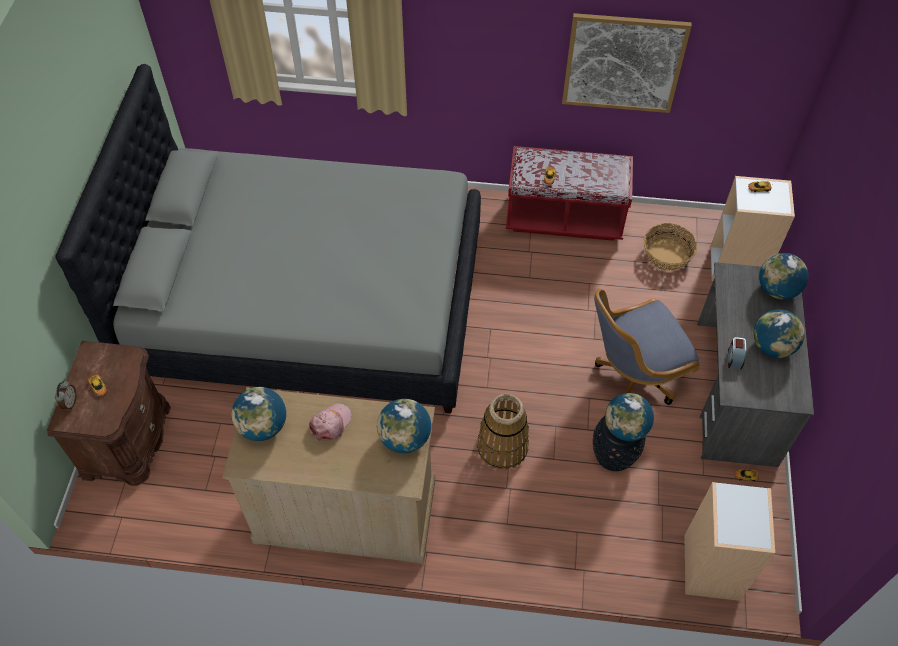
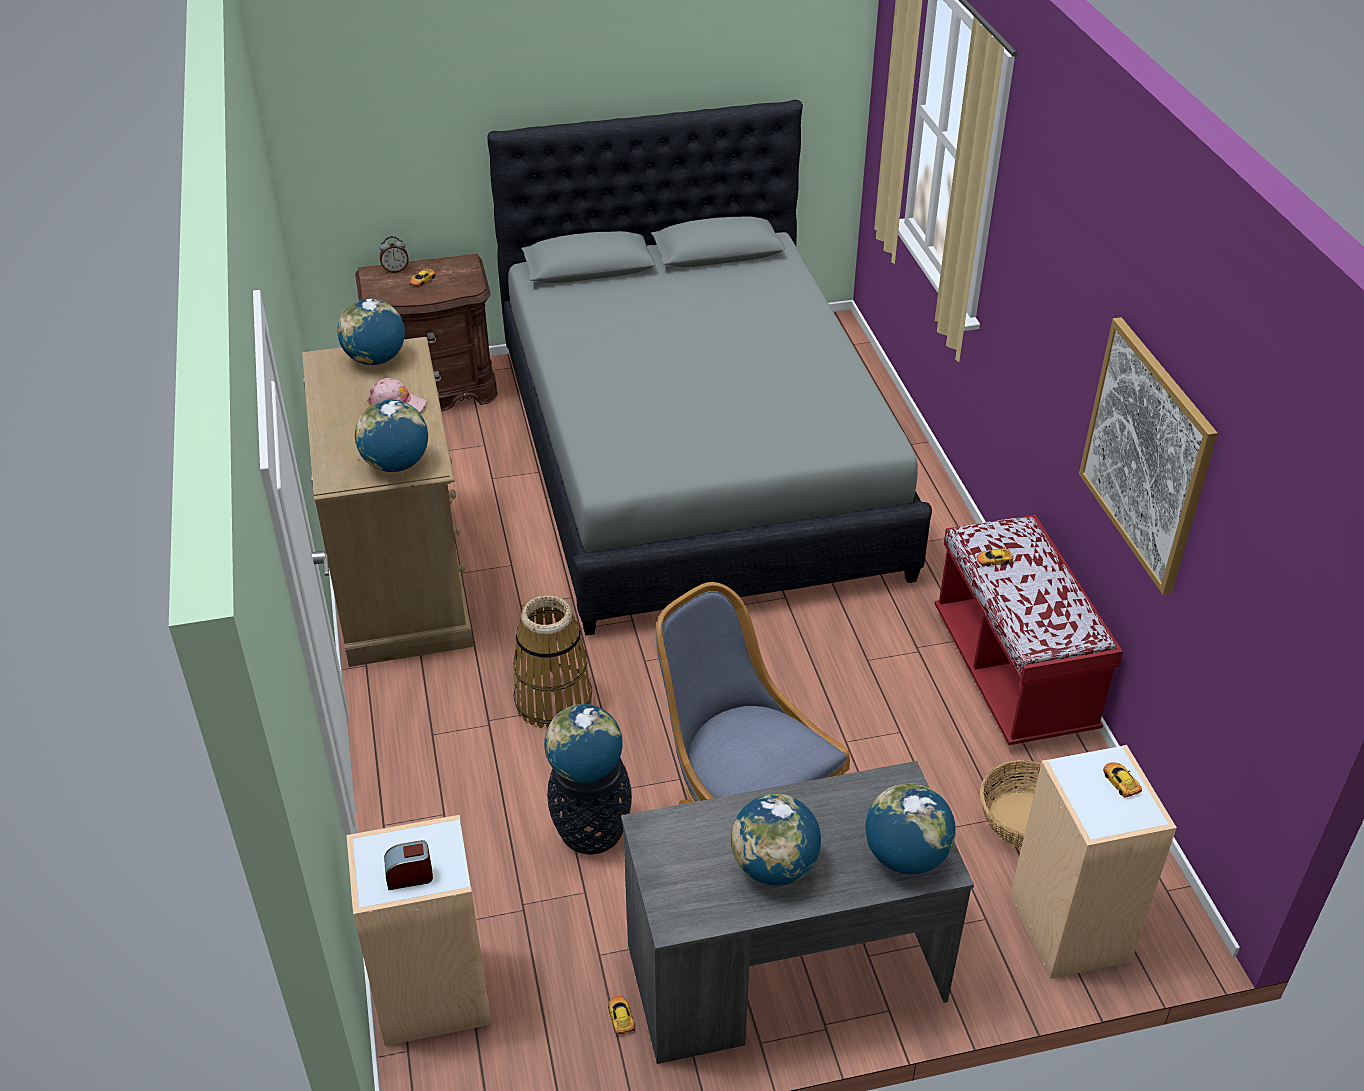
camera: 70 degrees right, 15 degrees down
alarm clock [728,337,746,369] -> alarm clock moved to [384,840,433,890]

